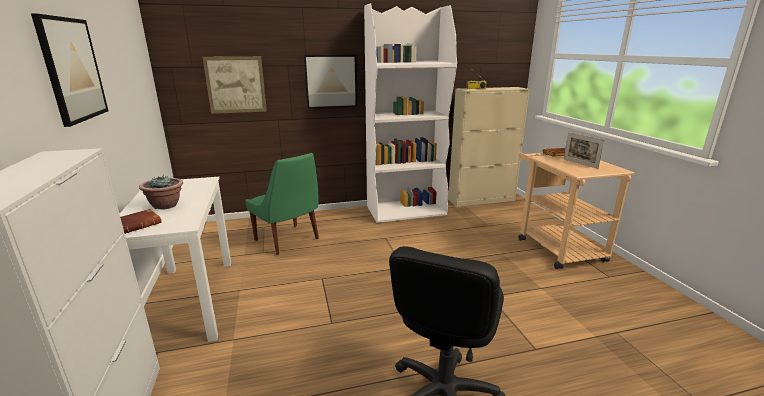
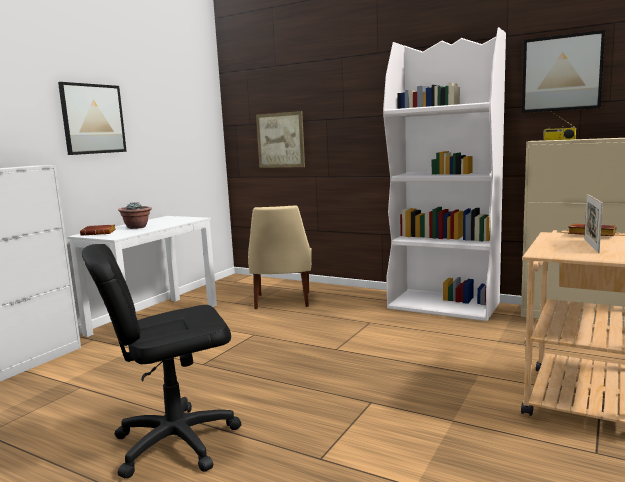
camera: 45 degrees right, 10 degrees down
green chair [245,153,319,255] -> beige chair [248,205,312,309]
picture [303,54,358,109] -> picture moved to [522,30,605,113]

